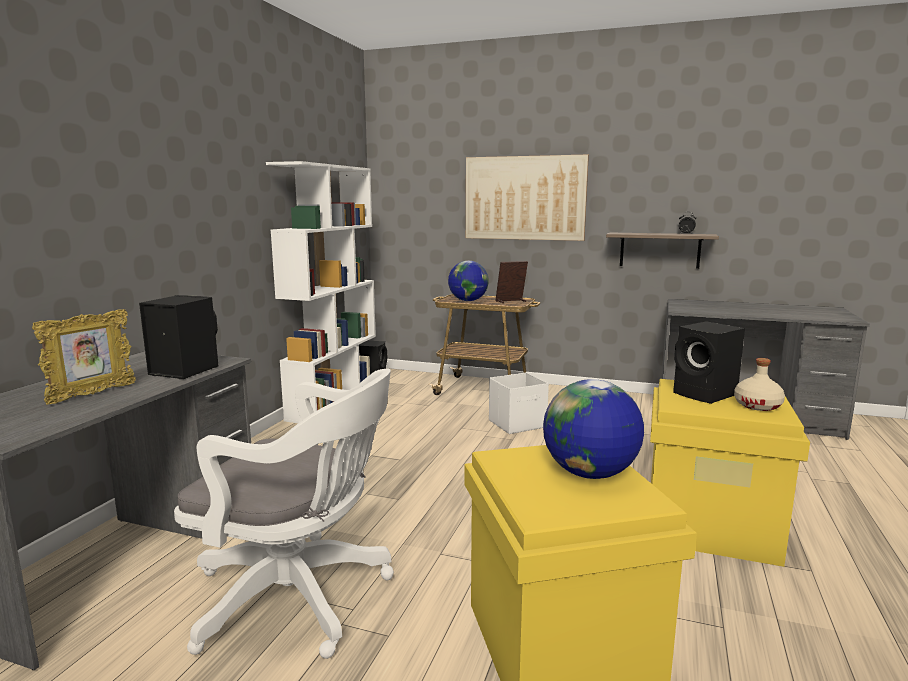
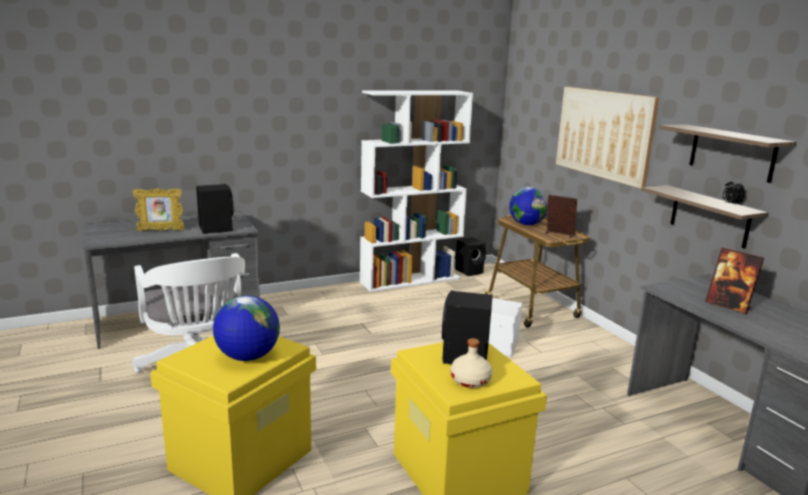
camera: 45 degrees right, 5 degrees up
none -> shelf [659,124,796,183]
none -> picture frame [705,247,764,314]

